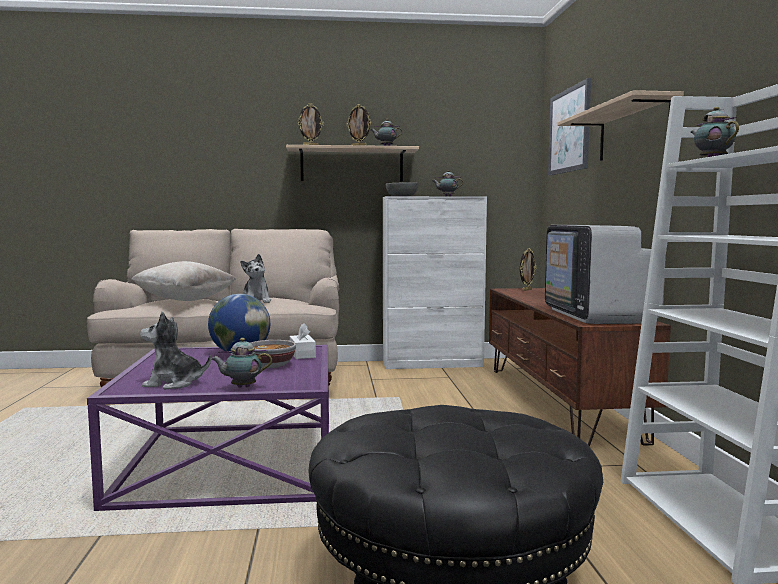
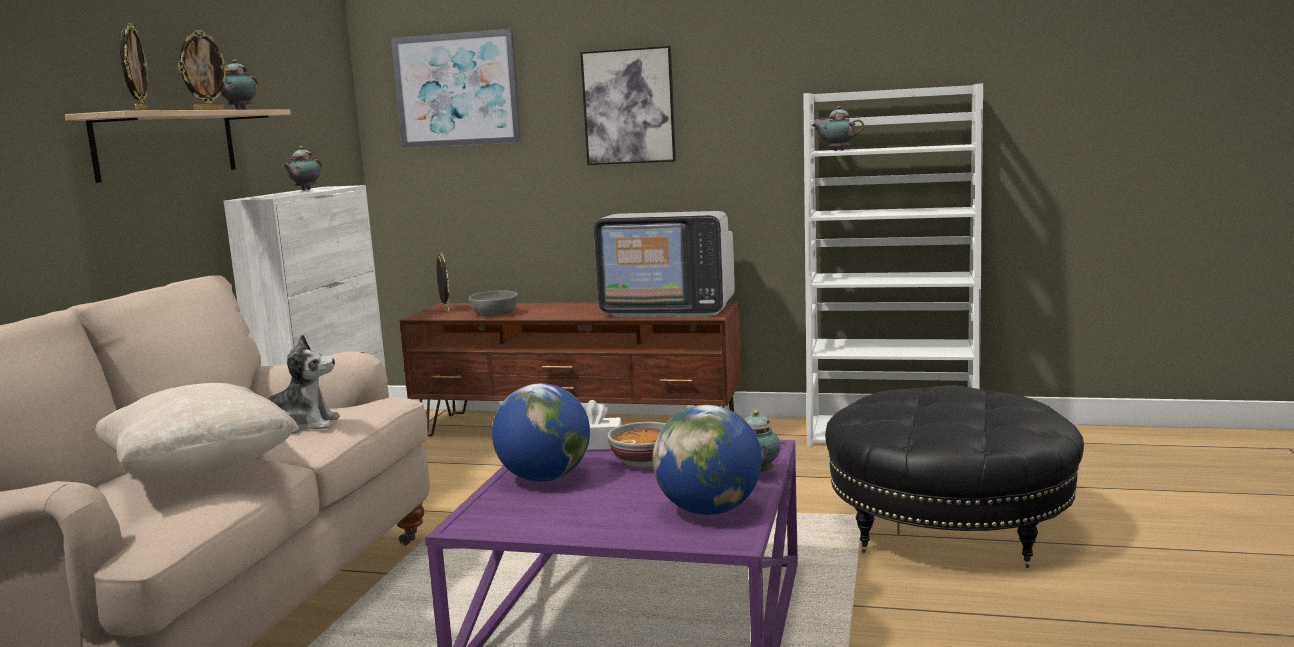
camera: 70 degrees left, 5 degrees up
plush toy [140,312,211,389] -> globe [652,405,762,515]
grey bowl [386,182,418,196] -> grey bowl moved to [469,290,518,317]
shelf [557,90,684,161] -> picture [580,46,676,165]

